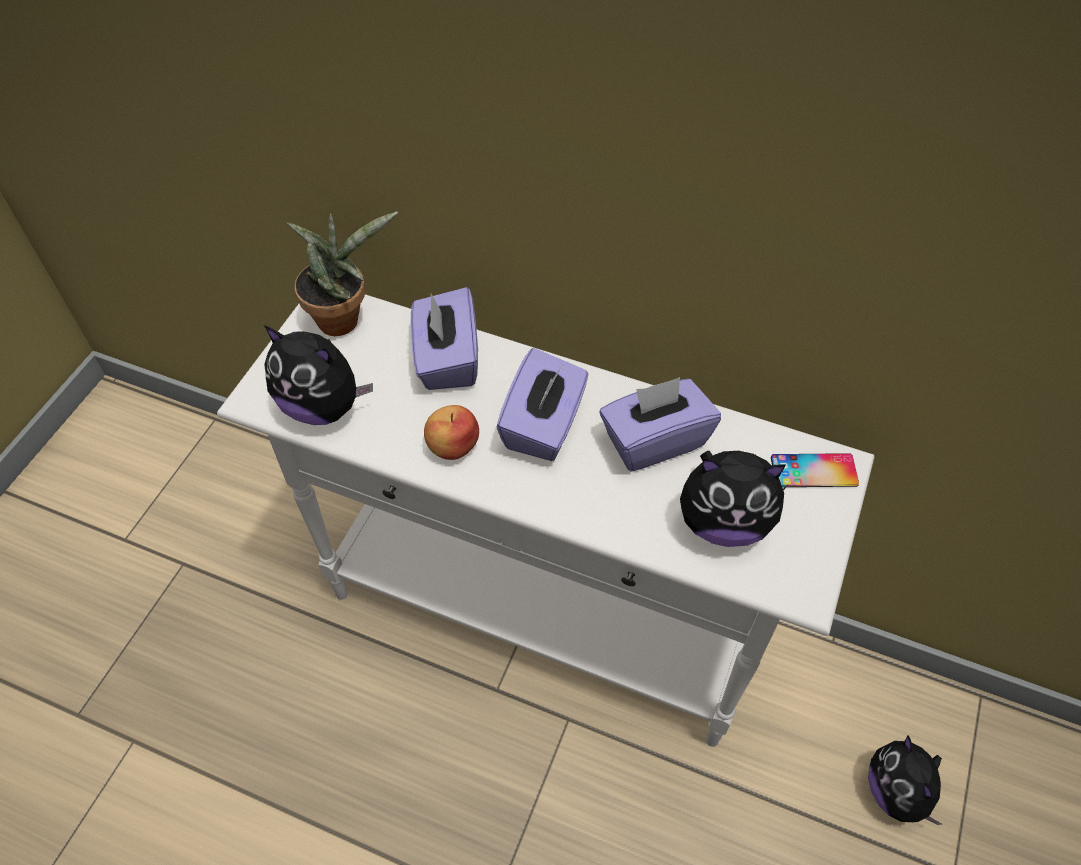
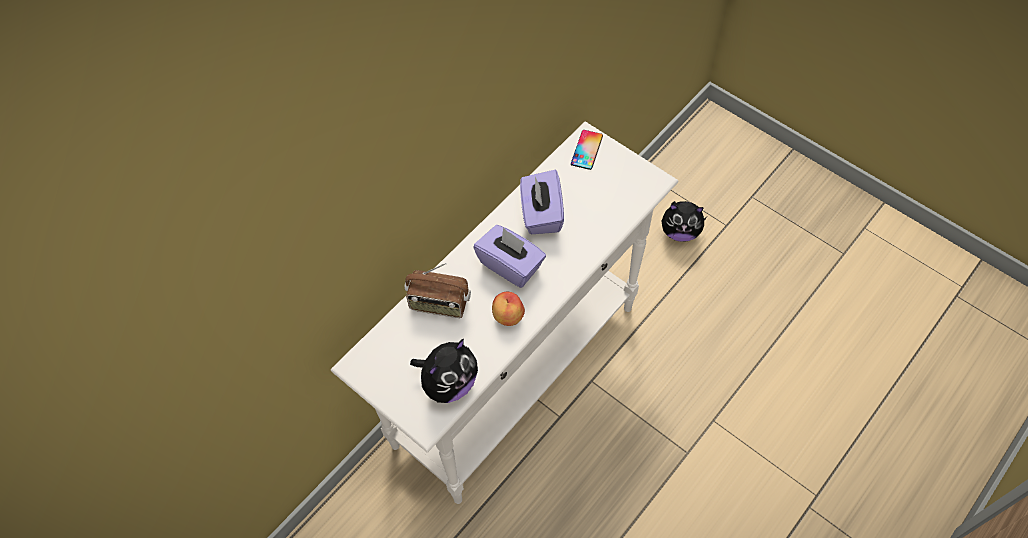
camera: 70 degrees left, 5 degrees up
potted plant [287,212,398,336] -> none
purple tissue box [411,287,478,390] -> radio [404,263,471,318]
plush toy [680,451,788,547] -> none

